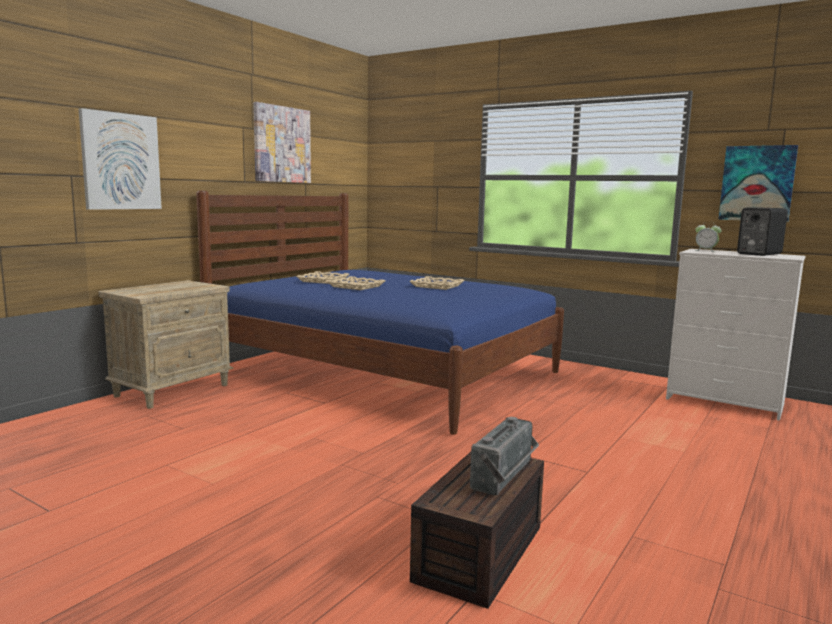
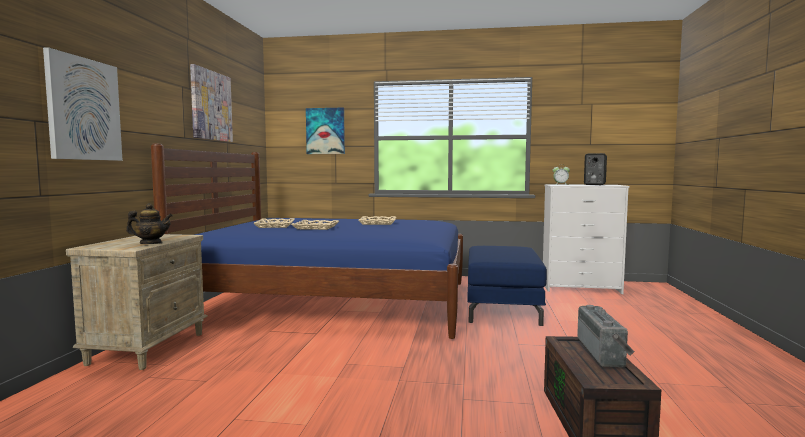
camera: 25 degrees left, 5 degrees down
picture [718,145,798,222] -> picture moved to [306,108,345,154]
none -> teapot [126,203,173,244]
none -> blue ottoman [467,246,547,326]

